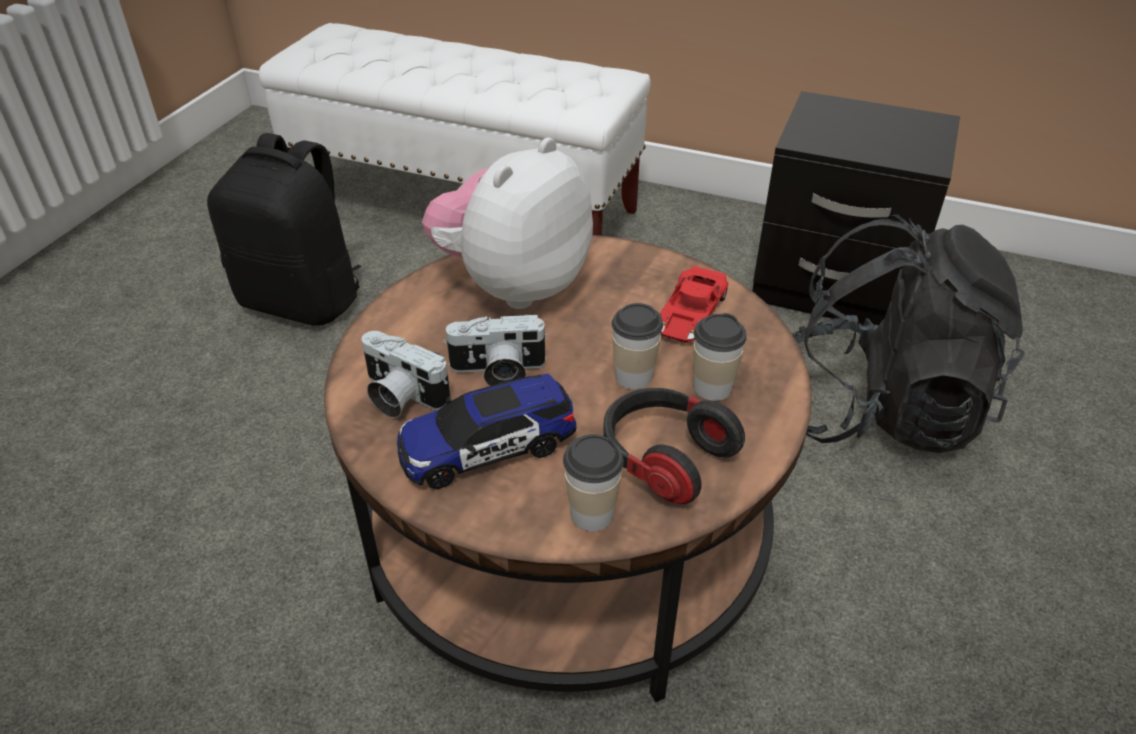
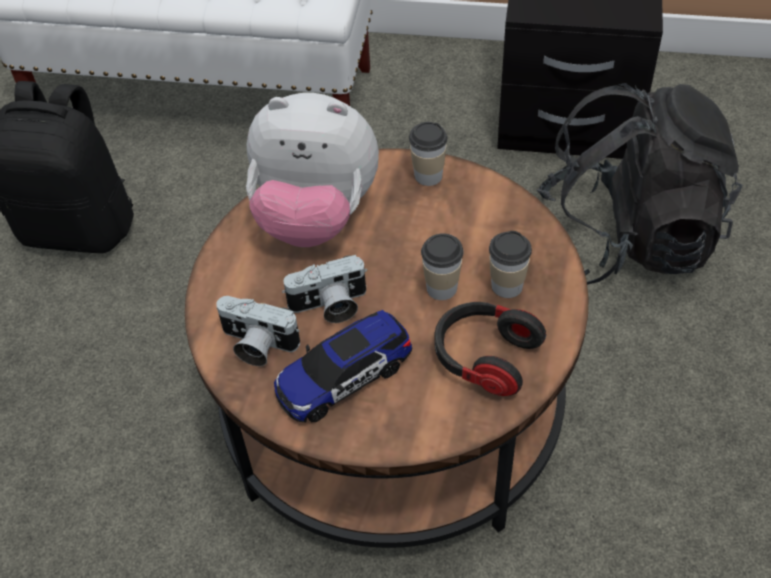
camera: 10 degrees left, 10 degrees up
plush toy [422,137,593,309] -> plush toy turned 105 degrees counterclockwise [246,93,379,247]
cup [563,434,624,531] -> cup moved to [409,122,447,186]
red toy car [660,266,728,343] -> none

